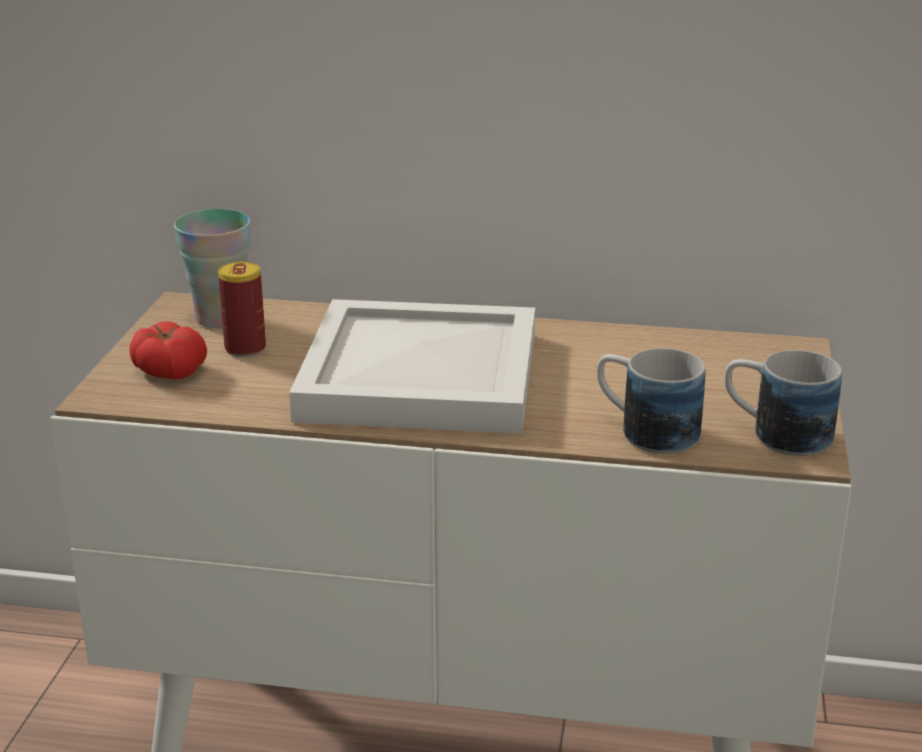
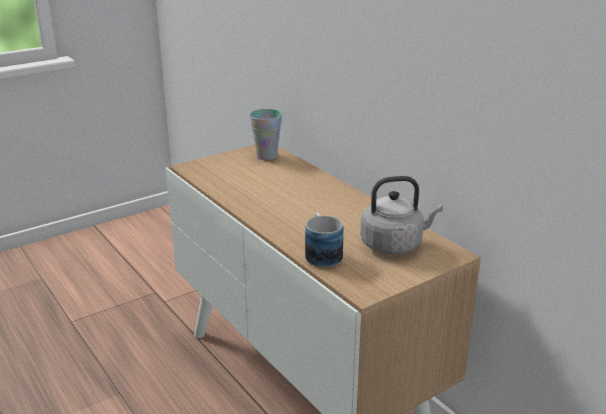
camera: 45 degrees right, 0 degrees up
tomato [129,321,207,380] -> none
can [218,262,266,357] -> none
white tray [289,299,535,434] -> none
mug [725,350,842,456] -> none
none -> grey kettle [360,176,443,255]

